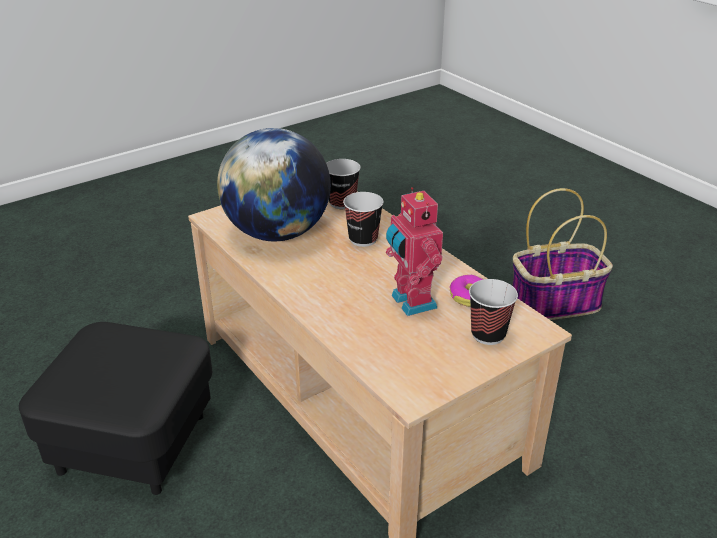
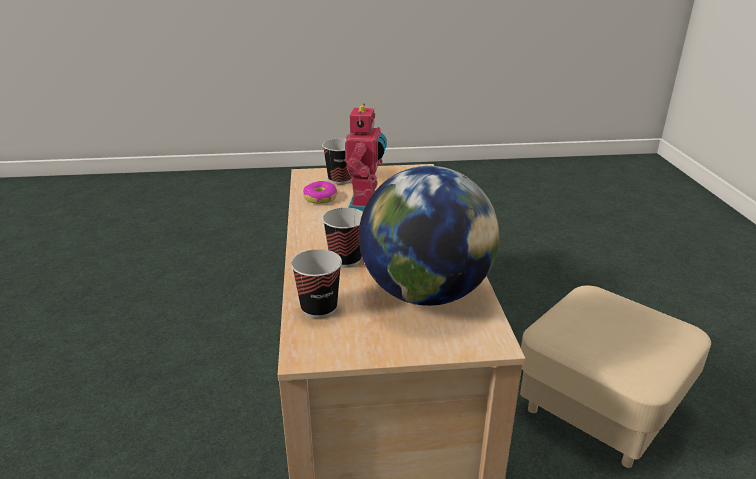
camera: 150 degrees left, 5 degrees down
black ottoman [19,322,212,495] -> beige ottoman [520,286,711,468]
basket [512,188,613,320] -> none

